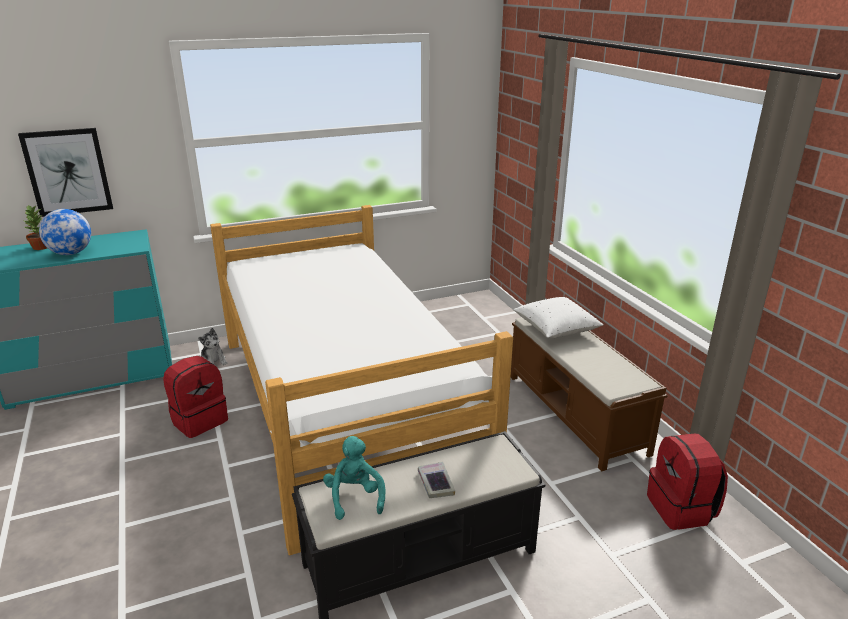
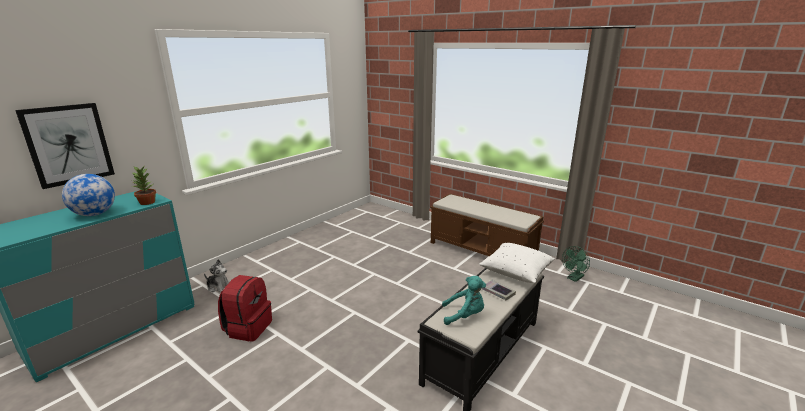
camera: 30 degrees left, 5 degrees down
potted plant [23,205,47,250] -> potted plant moved to [131,166,156,205]
bed [210,205,513,555] -> none
turquoise plush toy [323,436,386,520] -> turquoise plush toy turned 135 degrees clockwise [442,276,486,325]
white pillow [513,297,604,339] -> white pillow moved to [479,243,555,283]
red backpack [647,434,728,530] -> green fan [562,246,590,282]

